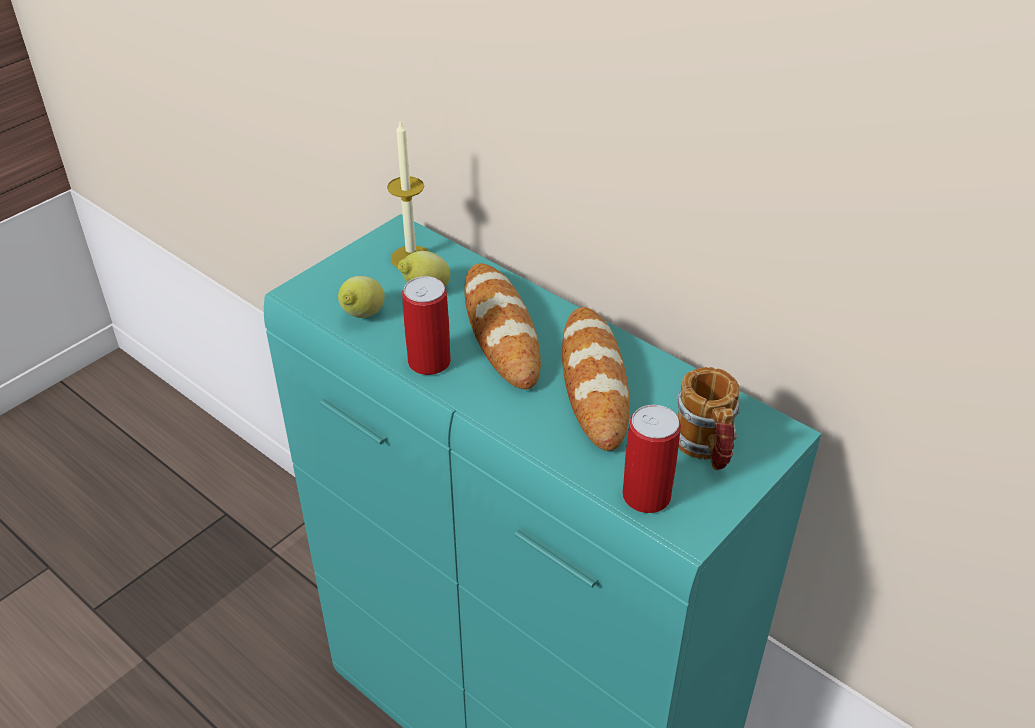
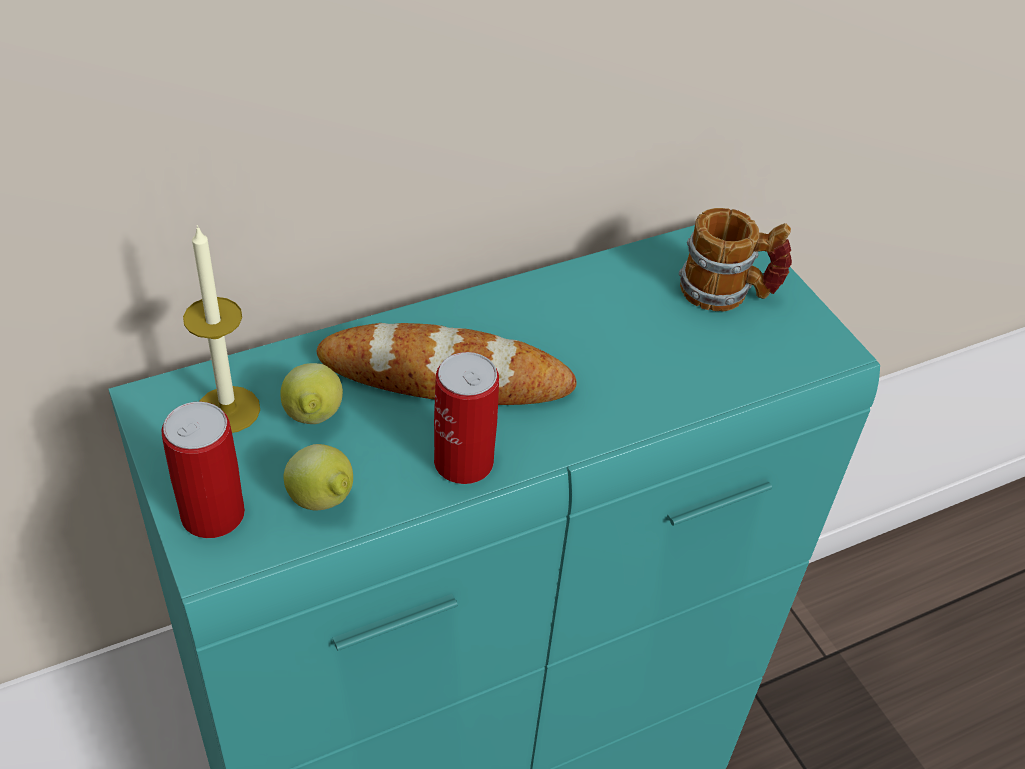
camera: 70 degrees left, 5 degrees up
bread [562,307,629,451] -> none
can [622,405,681,513] -> can moved to [161,402,245,538]

